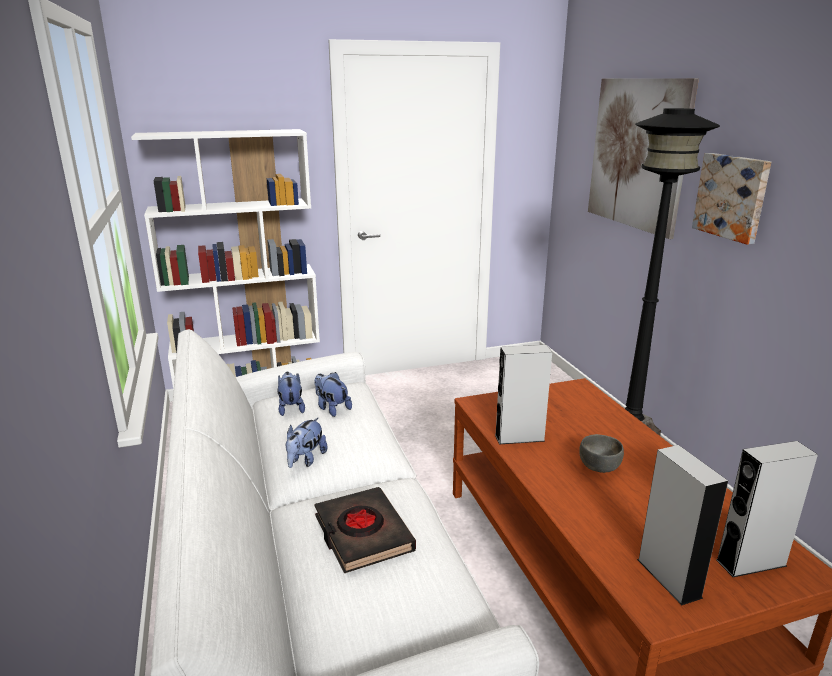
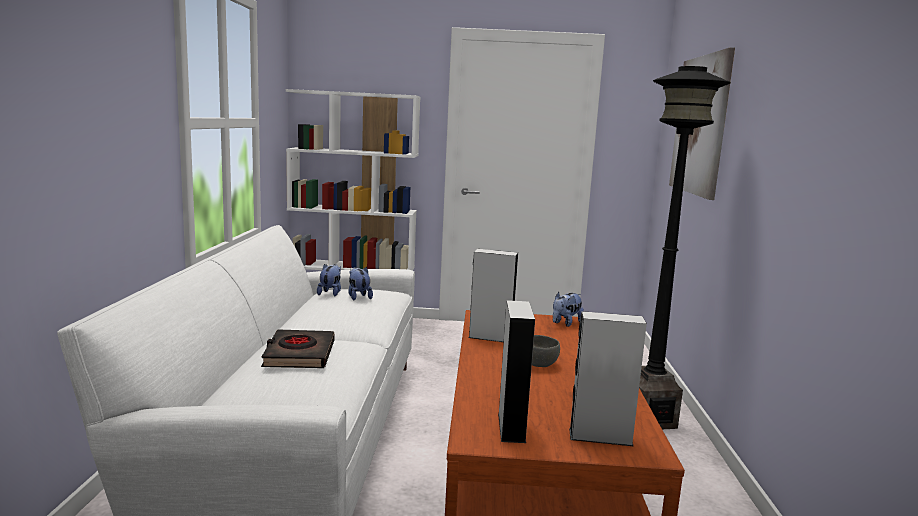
camera: 20 degrees right, 10 degrees down
plush toy [286,417,328,468] -> plush toy moved to [553,292,584,327]
picture [692,153,771,245] -> none

